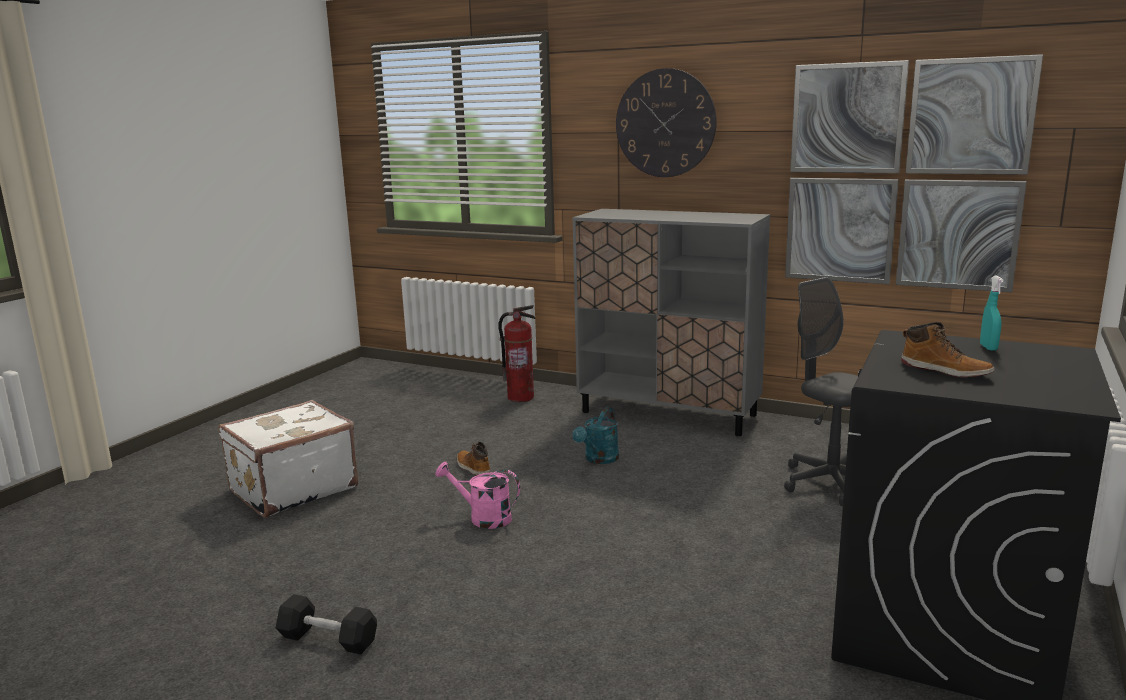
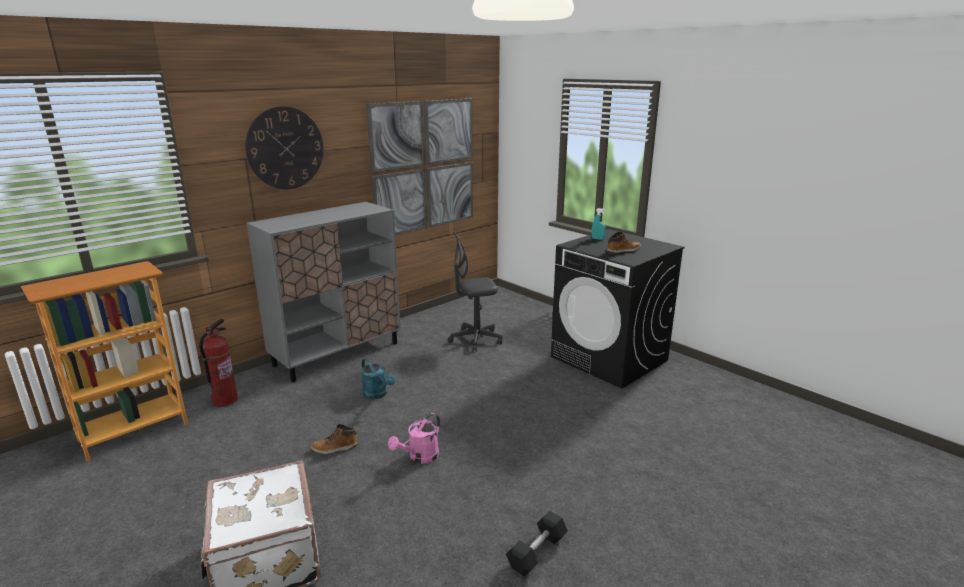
camera: 70 degrees left, 5 degrees up
none -> bookcase [21,261,188,462]

